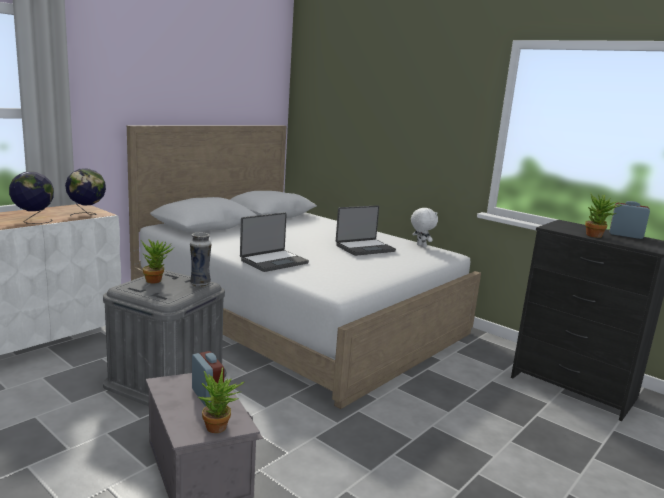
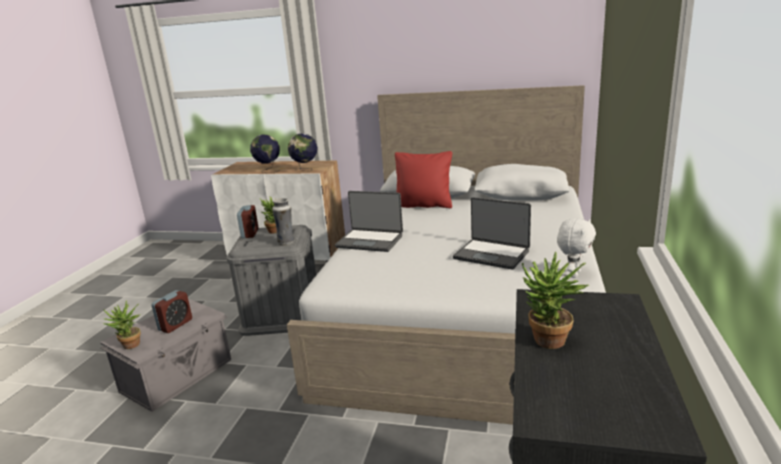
camera: 65 degrees right, 5 degrees up
alarm clock [610,201,650,239] -> alarm clock moved to [237,205,259,238]
none -> red pillow [395,151,452,208]

